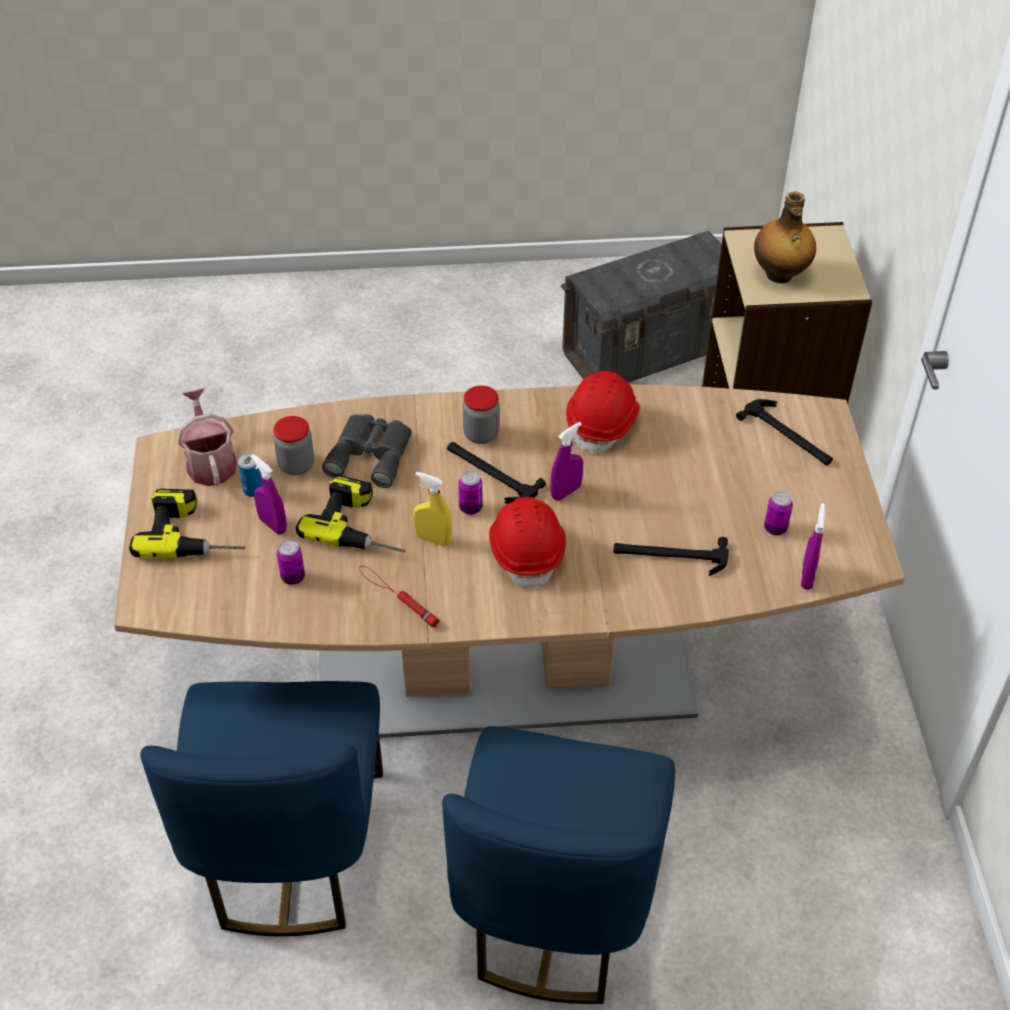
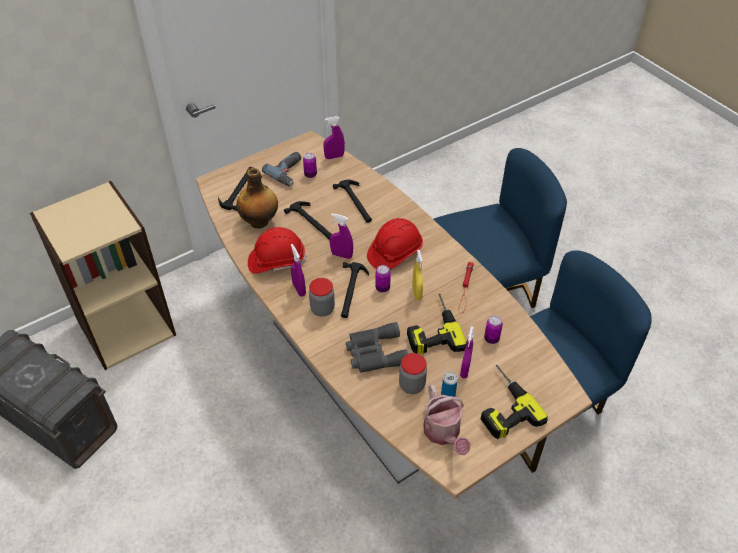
camera: 120 degrees left, 0 degrees up
watering can [178,388,237,486] -> watering can turned 60 degrees counterclockwise [424,385,471,455]
bottle [754,192,816,283] -> bottle moved to [236,168,278,228]
none -> power drill [262,152,301,186]
none -> hammer [284,201,332,240]
none -> purple spray bottle [291,244,306,297]

